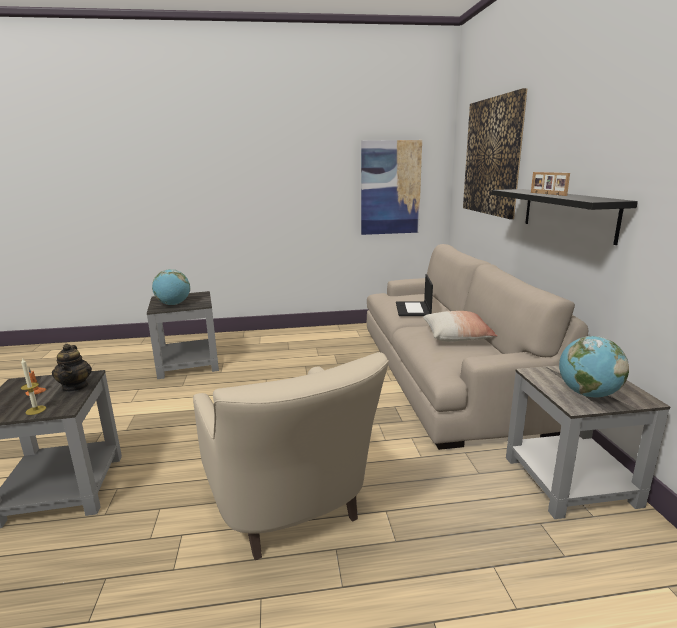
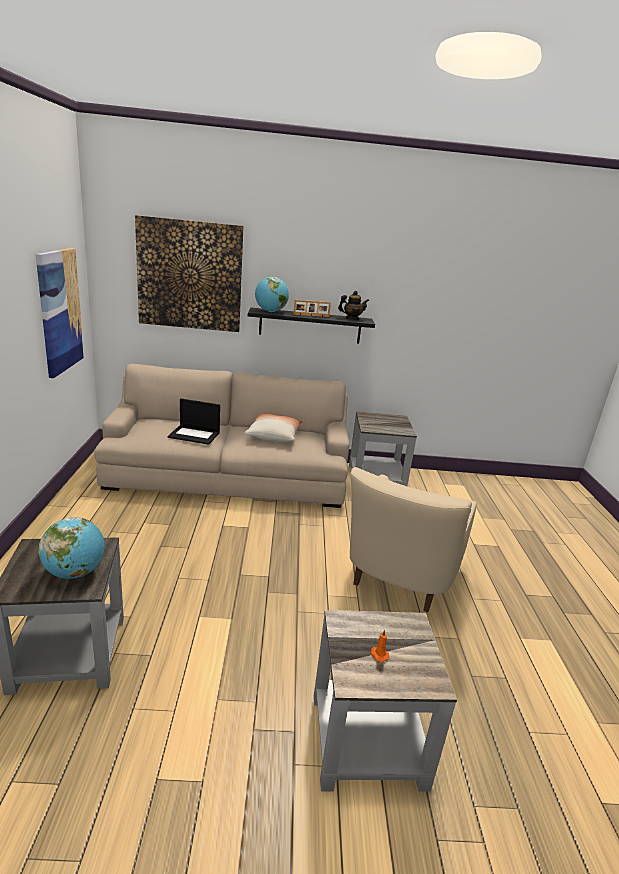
camera: 85 degrees left, 5 degrees up
candle [21,358,46,415] -> none
teapot [52,344,92,392] -> teapot moved to [338,291,369,320]
beige armchair [193,352,389,560] -> beige armchair turned 135 degrees clockwise [350,467,477,612]
globe [559,336,629,398] -> globe moved to [255,277,289,312]

